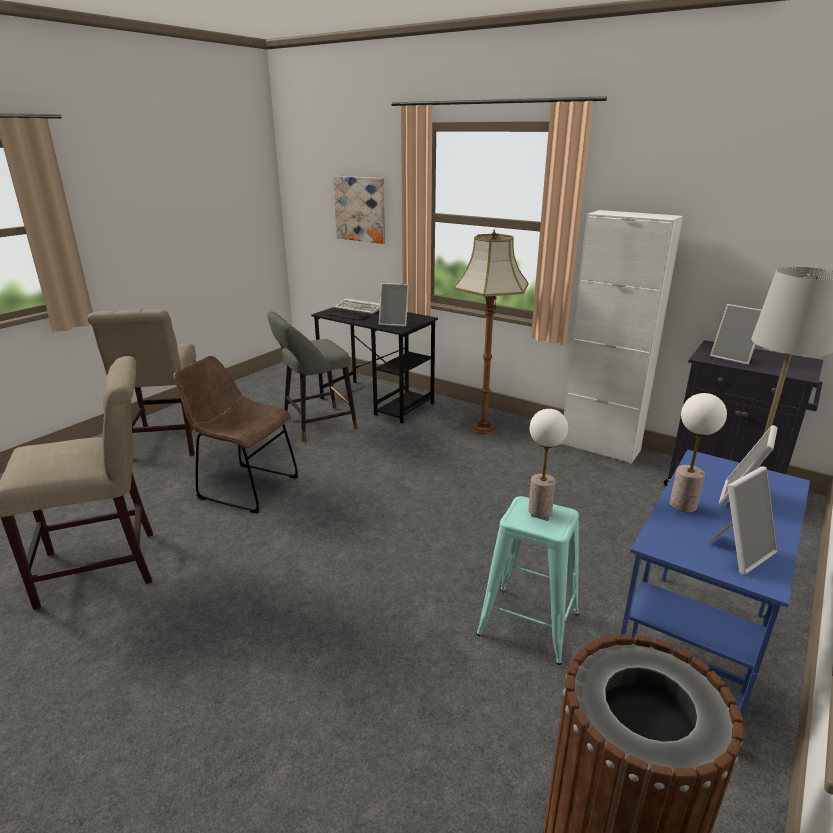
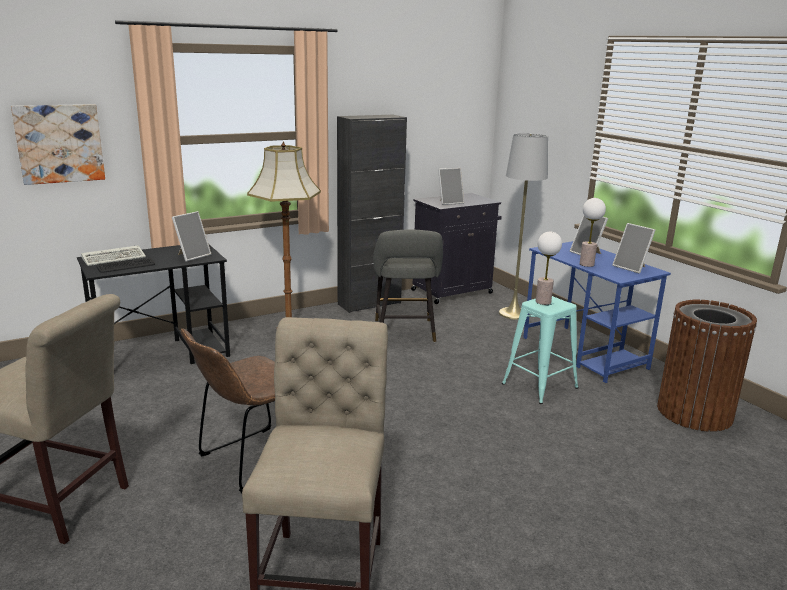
camera: 65 degrees left, 5 degrees down
grey stool [267,311,358,442] -> grey stool moved to [373,230,443,342]
white cabinet [561,210,683,464] -> black cabinet [337,114,407,313]
picture frame [706,466,777,575] -> picture frame turned 150 degrees clockwise [612,223,655,274]

